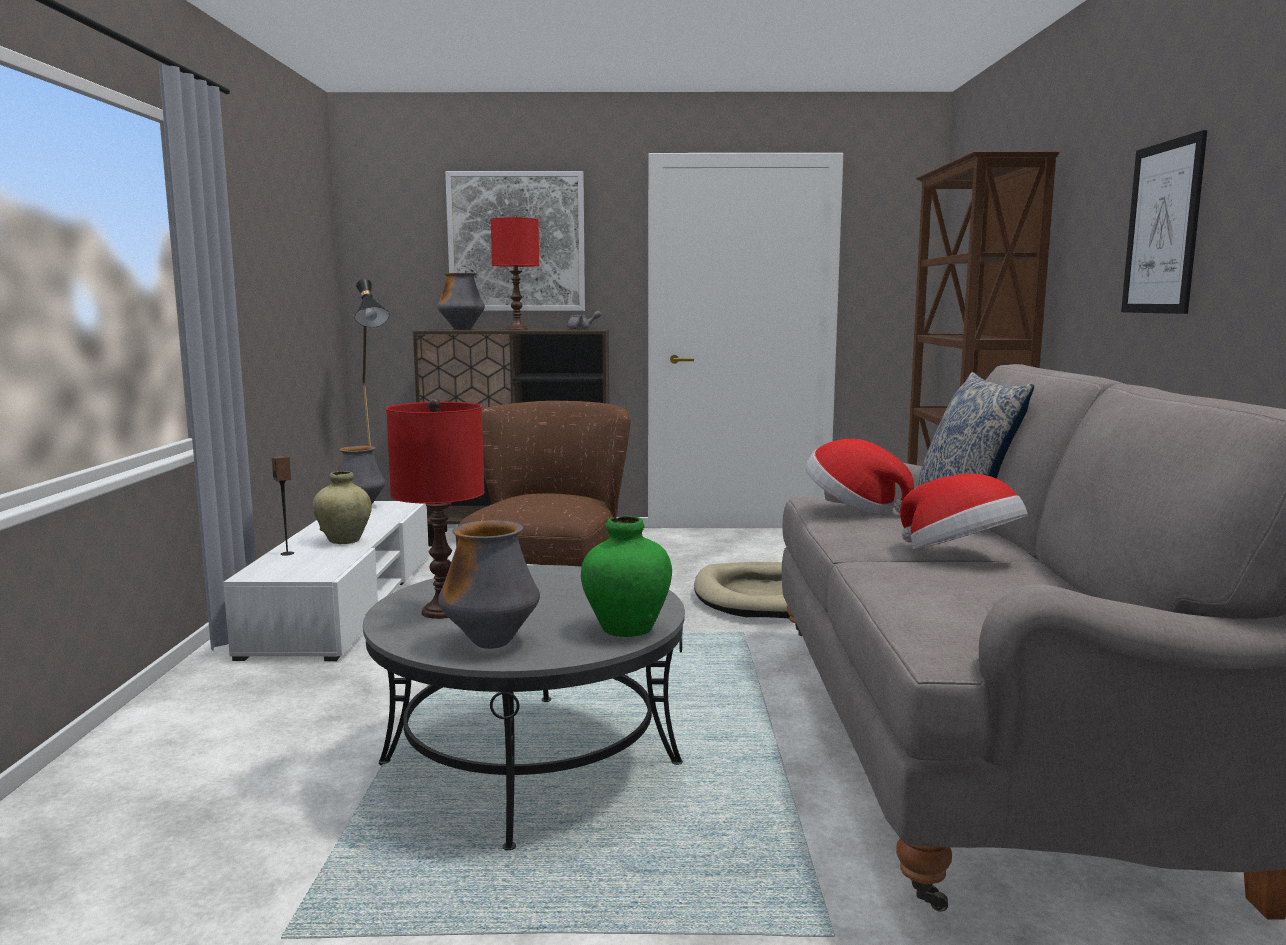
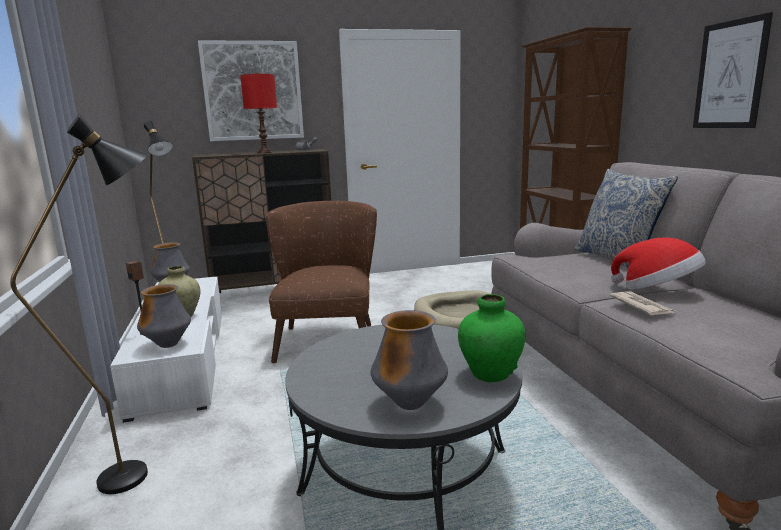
camera: 15 degrees left, 5 degrees up
red table lamp [386,398,485,619] -> none
vase [437,273,485,330] -> vase moved to [137,284,191,348]
hat [806,439,914,515] -> none
none -> black floor lamp [10,114,149,494]
none -> newspaper [610,291,675,315]

